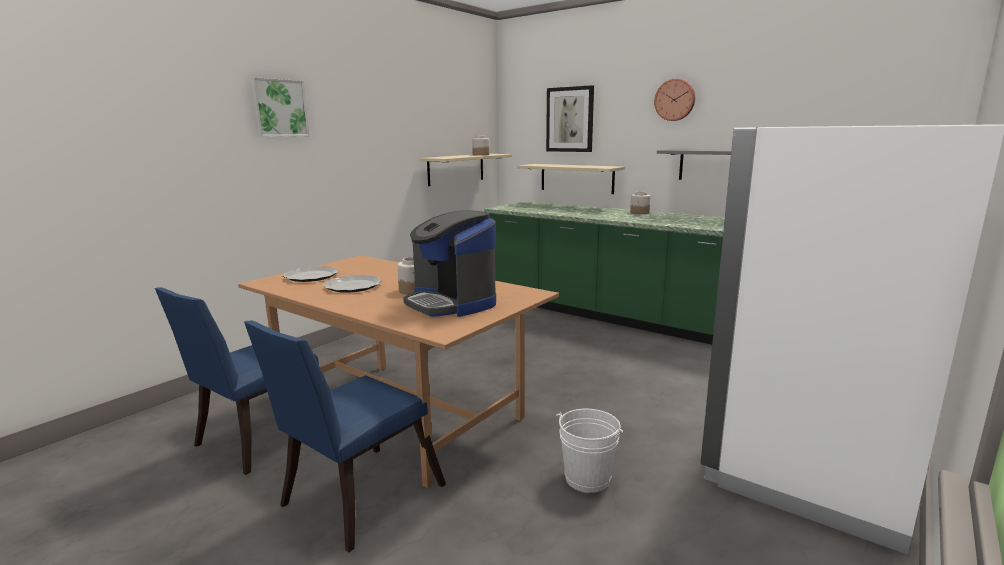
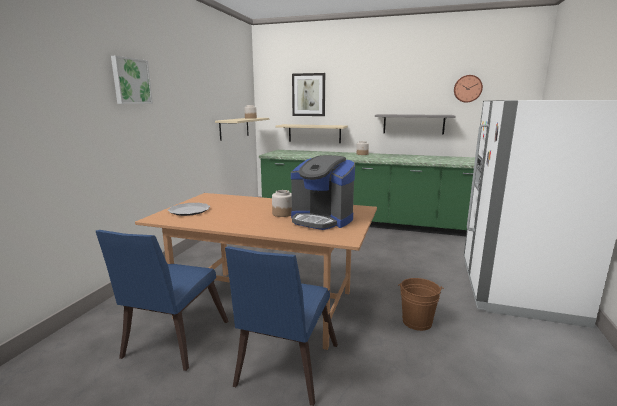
camera: 20 degrees left, 0 degrees up
plate [323,275,382,293] -> none
white bucket [556,409,623,493] -> brown bucket [398,278,444,331]
wall clock [654,79,695,121] -> wall clock moved to [454,75,483,103]

